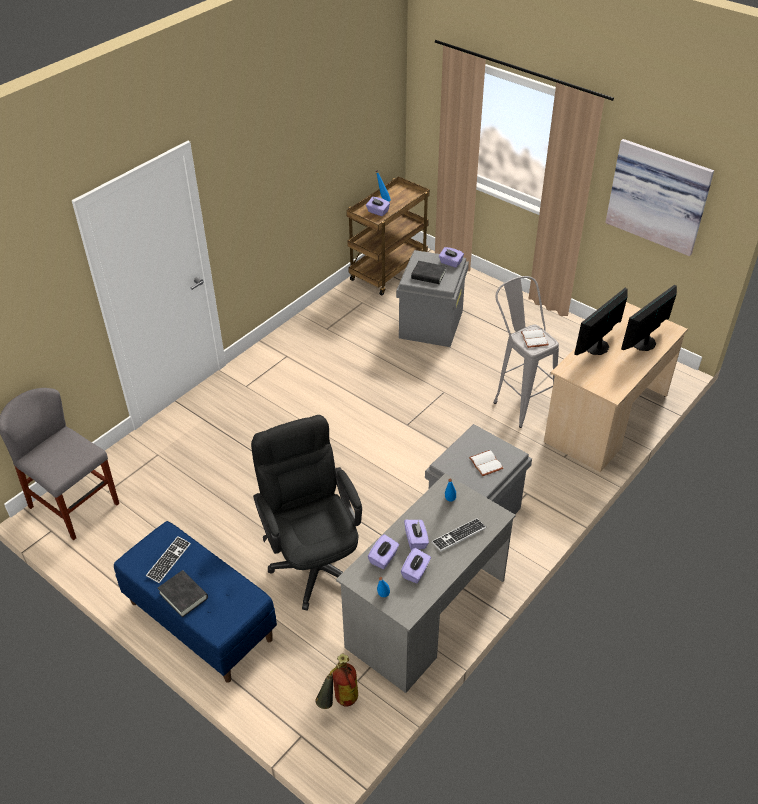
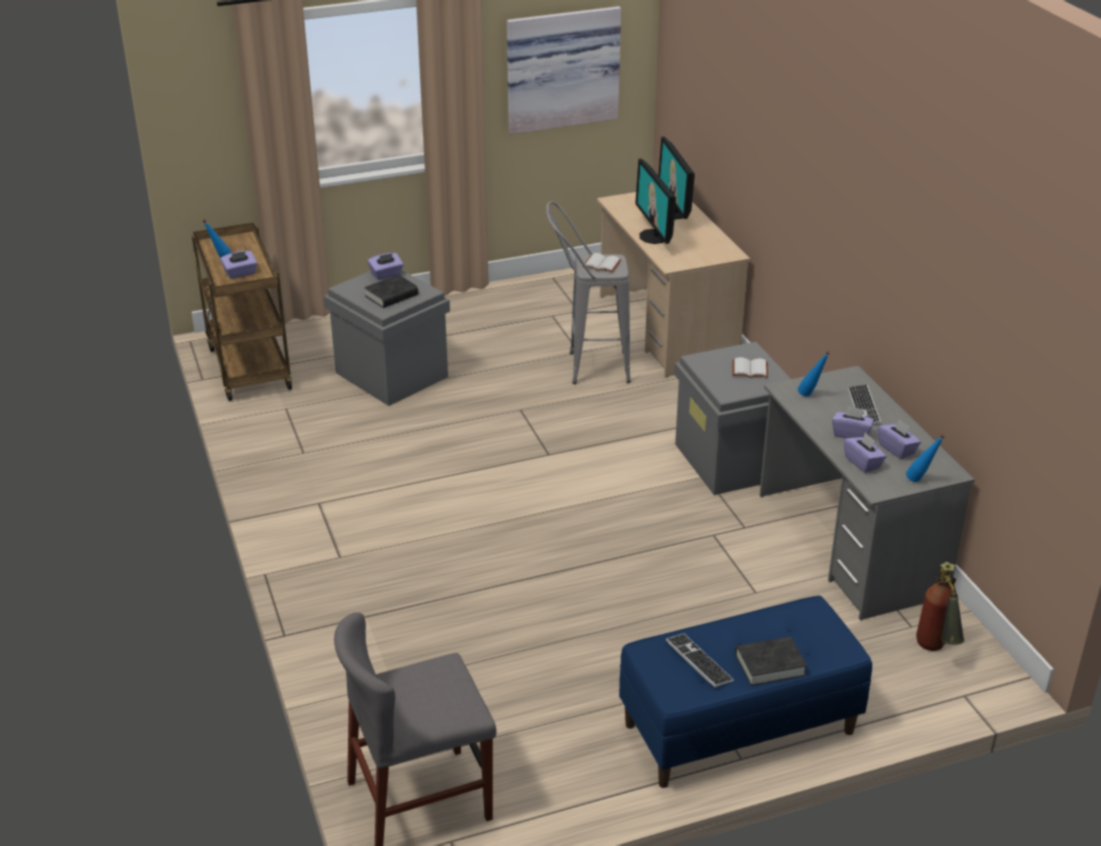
camera: 60 degrees left, 10 degrees down
black office chair [251,415,362,611] -> none

